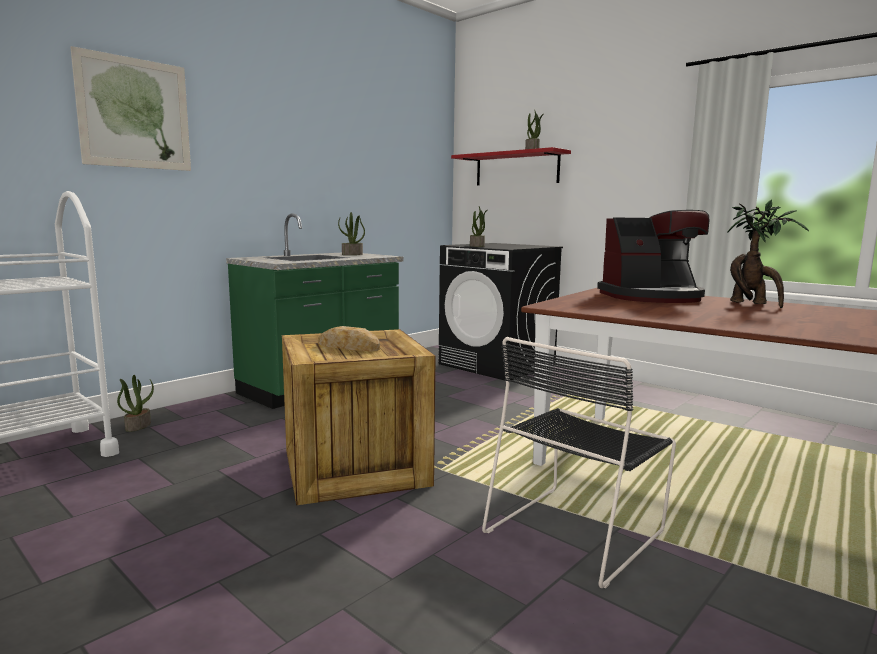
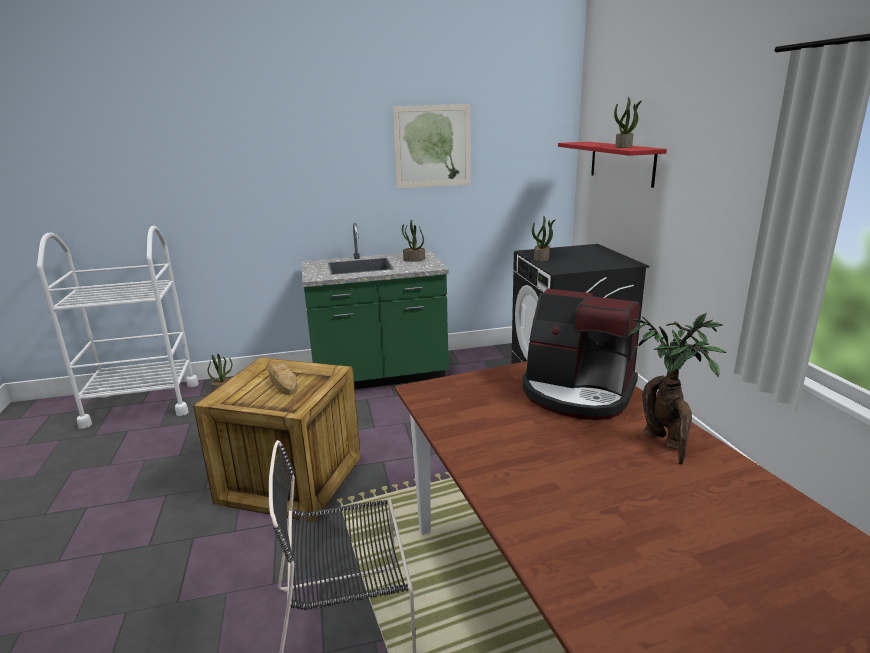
camera: 35 degrees right, 10 degrees up
picture [70,46,191,171] -> picture moved to [392,104,471,189]

